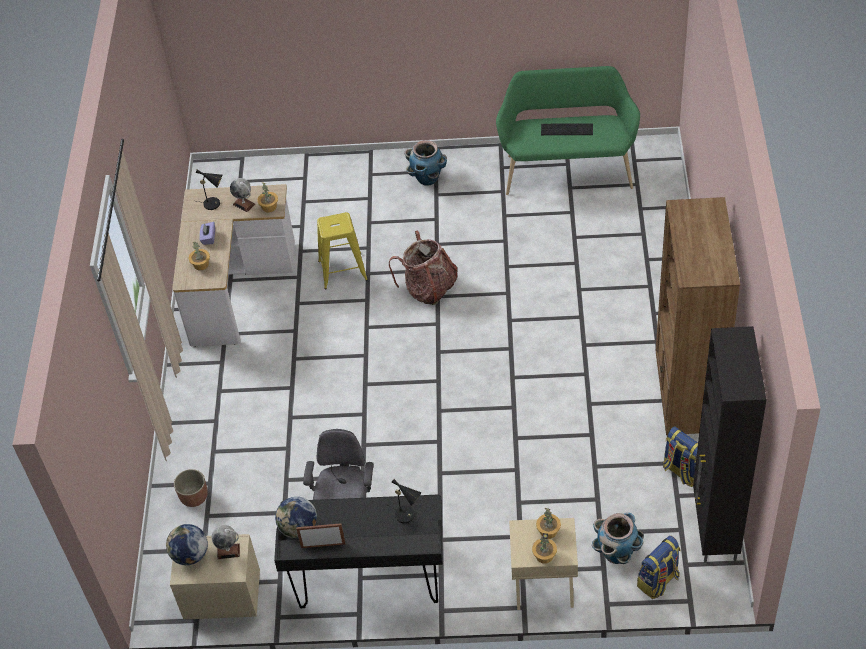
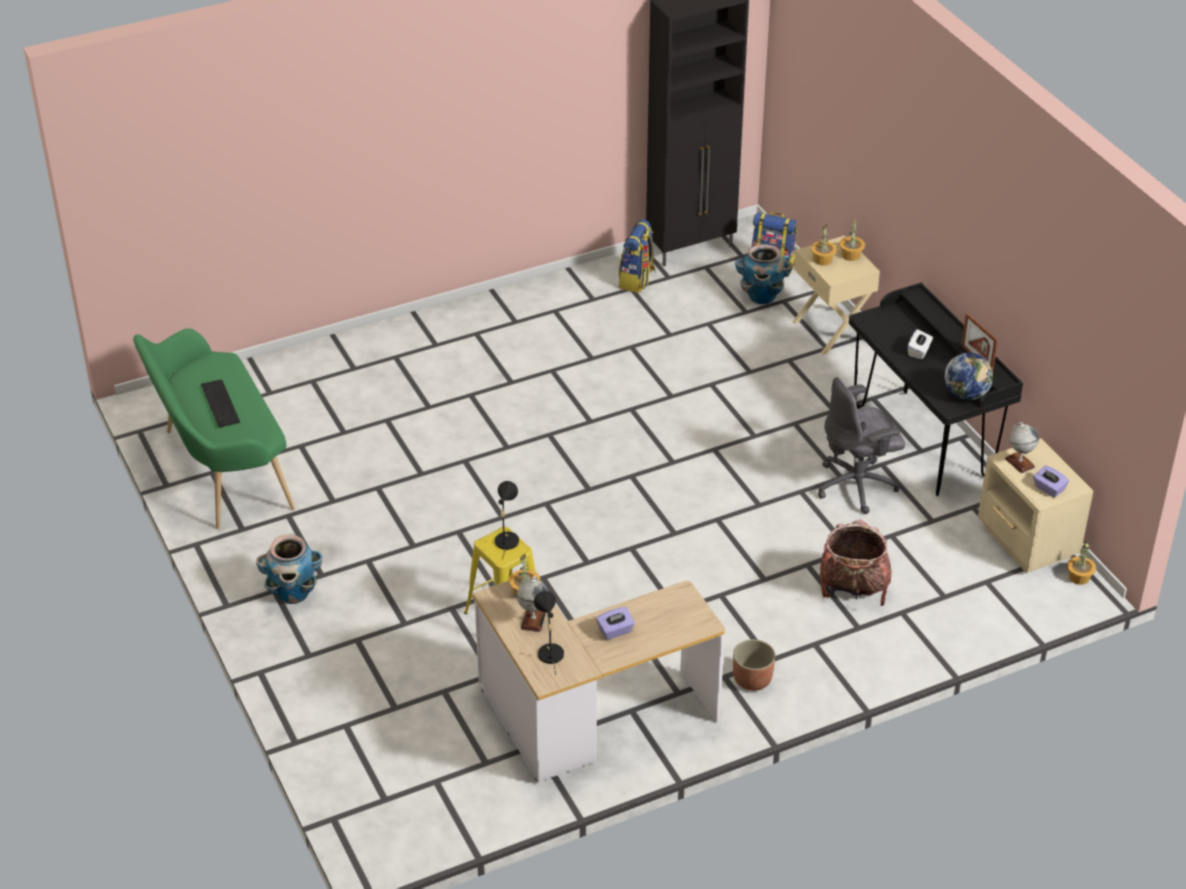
camera: 120 degrees left, 10 degrees down
globe [166,524,208,565] -> purple tissue box [1033,465,1069,497]
planter [174,469,208,507] -> planter moved to [733,639,775,691]
potted plant [188,241,210,270] -> potted plant moved to [1067,541,1096,585]
black table lamp [386,479,422,523] -> black table lamp moved to [495,481,519,559]
backpack [389,231,458,305] -> backpack moved to [820,520,892,606]
brown bookcase [656,197,740,436] -> none
none -> white tissue box [908,329,933,359]

